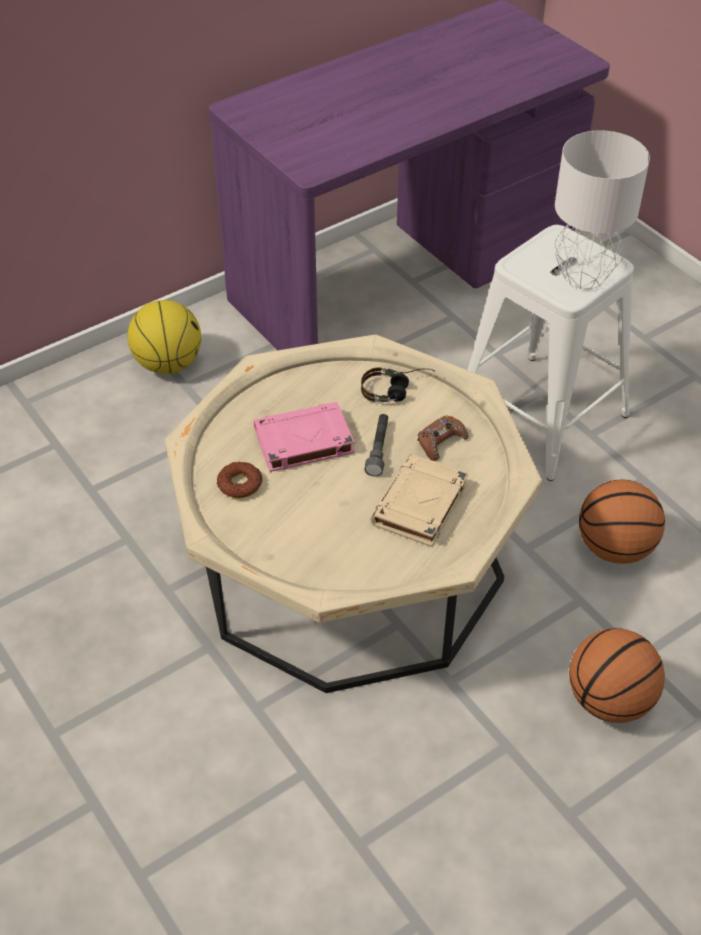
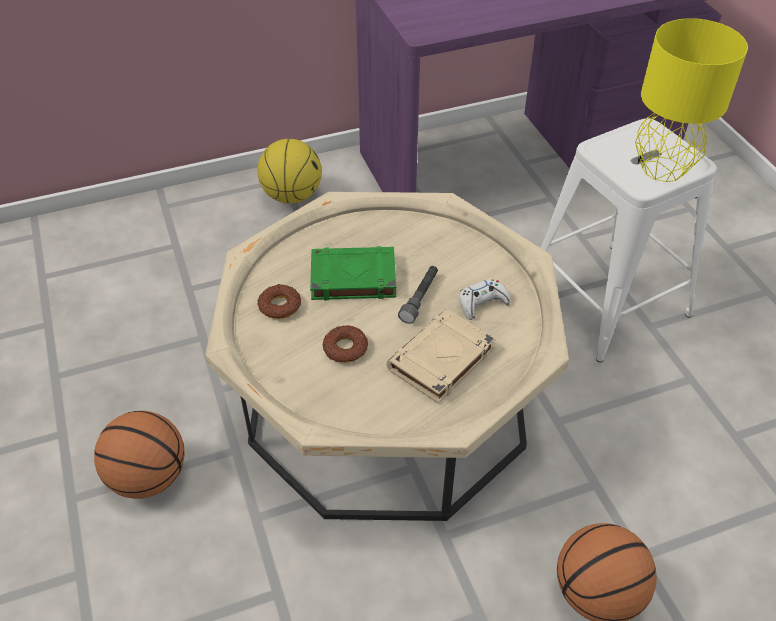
camera: 15 degrees right, 0 degrees up
pink book [253,402,355,472] -> green book [310,246,396,300]
headphones [361,367,436,402] -> none
brown game controller [417,416,469,461] -> white game controller [459,279,511,320]
white table lamp [554,130,650,289] -> yellow table lamp [635,18,748,182]
basketball [579,479,665,564] -> basketball moved to [94,411,185,499]
none -> donut [323,325,368,363]

